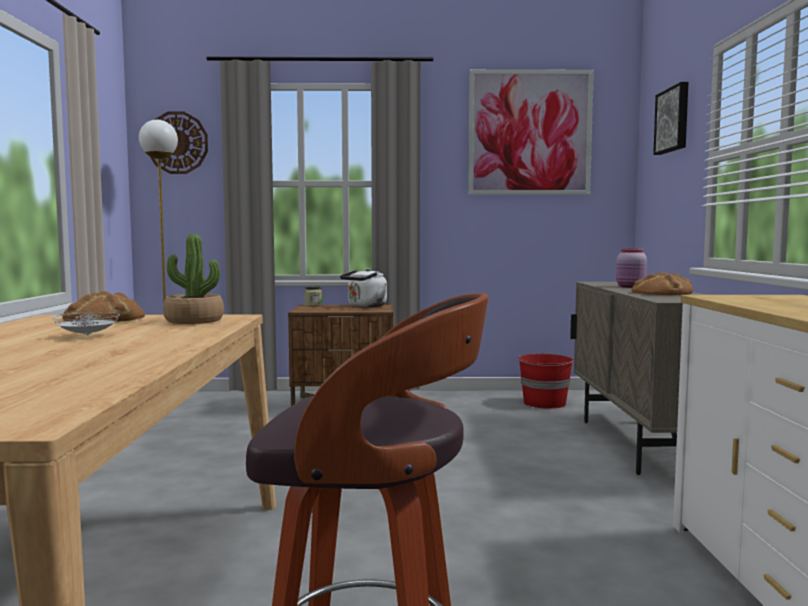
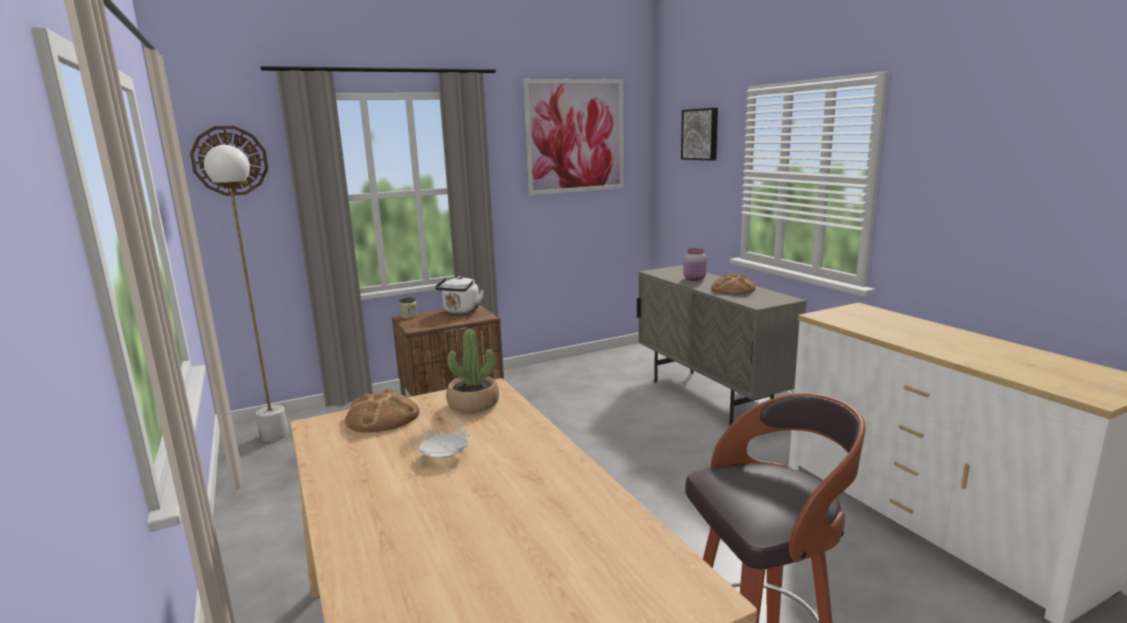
camera: 25 degrees left, 10 degrees up
red bucket [518,354,574,409] -> none

